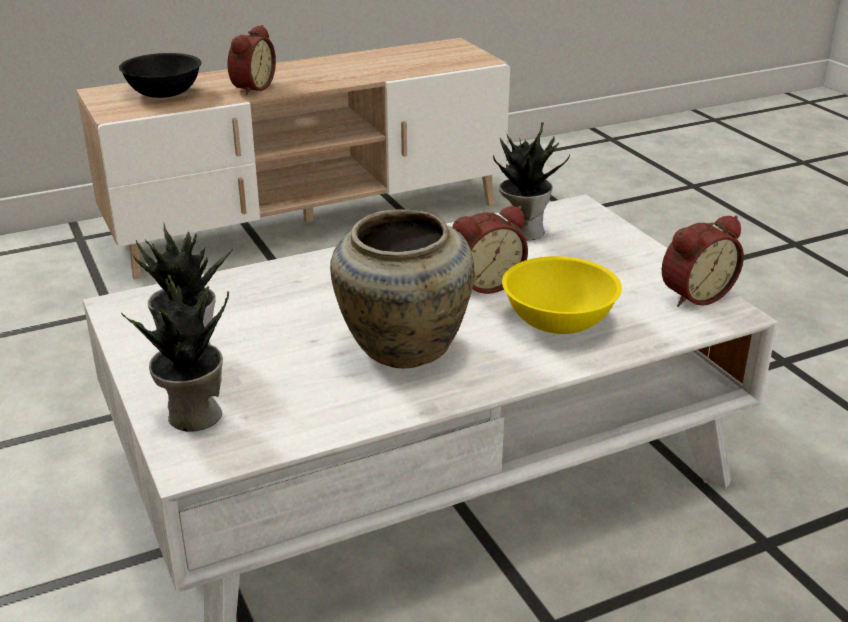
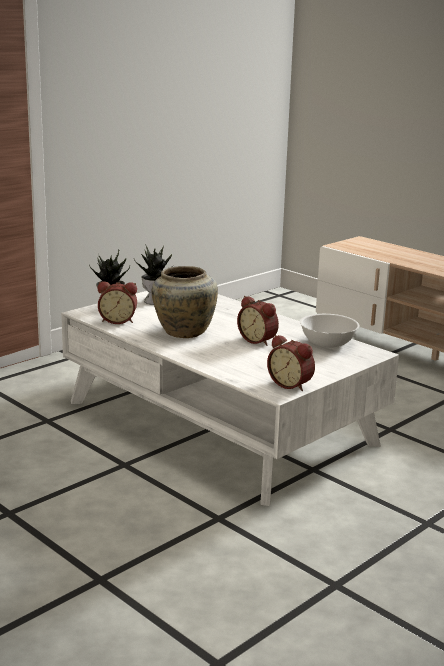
camera: 70 degrees right, 10 degrees down
black bowl [119,53,201,98] -> none
alarm clock [228,25,276,95] -> alarm clock moved to [98,281,137,324]
potted plant [493,122,570,240] -> white bowl [300,314,359,347]
yellow bowl [502,256,622,334] -> none

